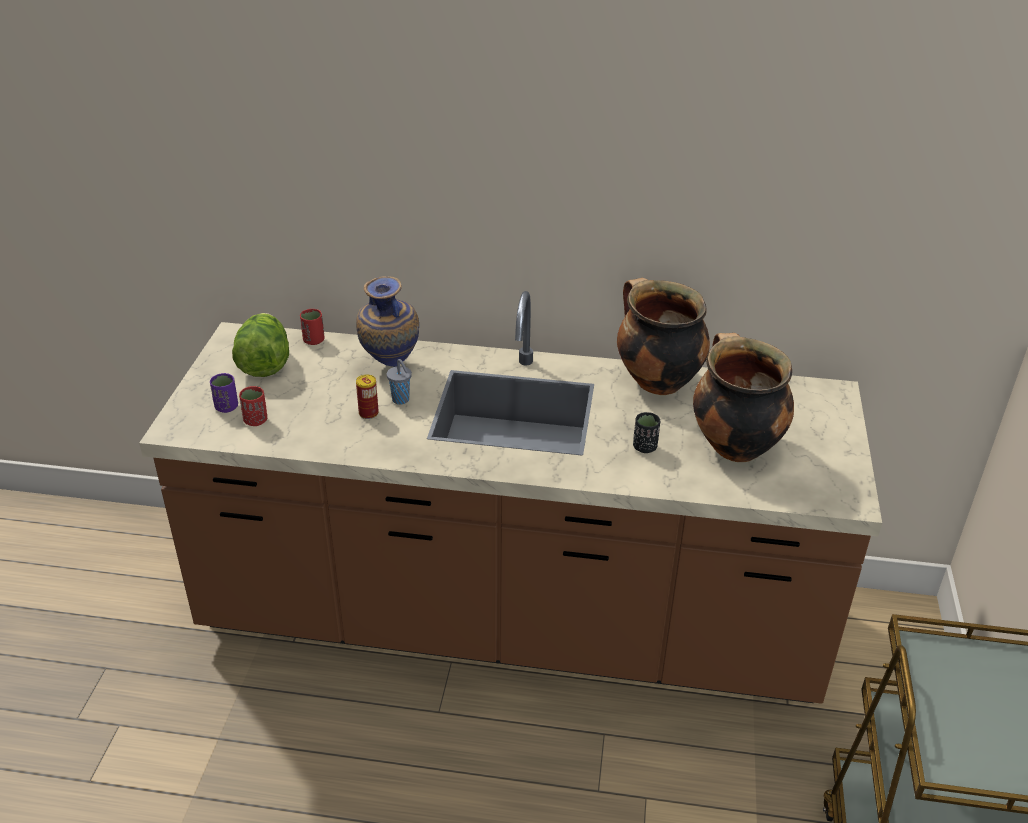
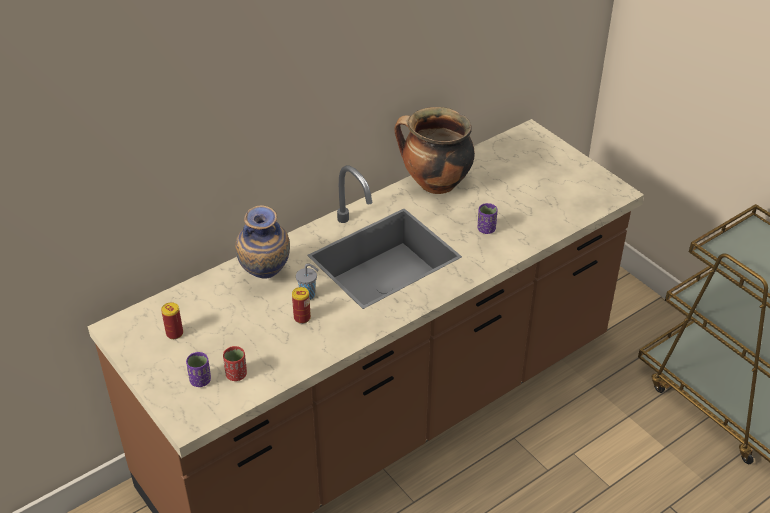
camera: 45 degrees left, 5 degrees up
lettuce [232,313,289,377] -> can [161,302,183,339]
red cup [300,309,325,345] -> none
black cup [633,412,660,453] -> purple cup [478,203,497,234]
cooking pot [693,333,794,462] -> none

